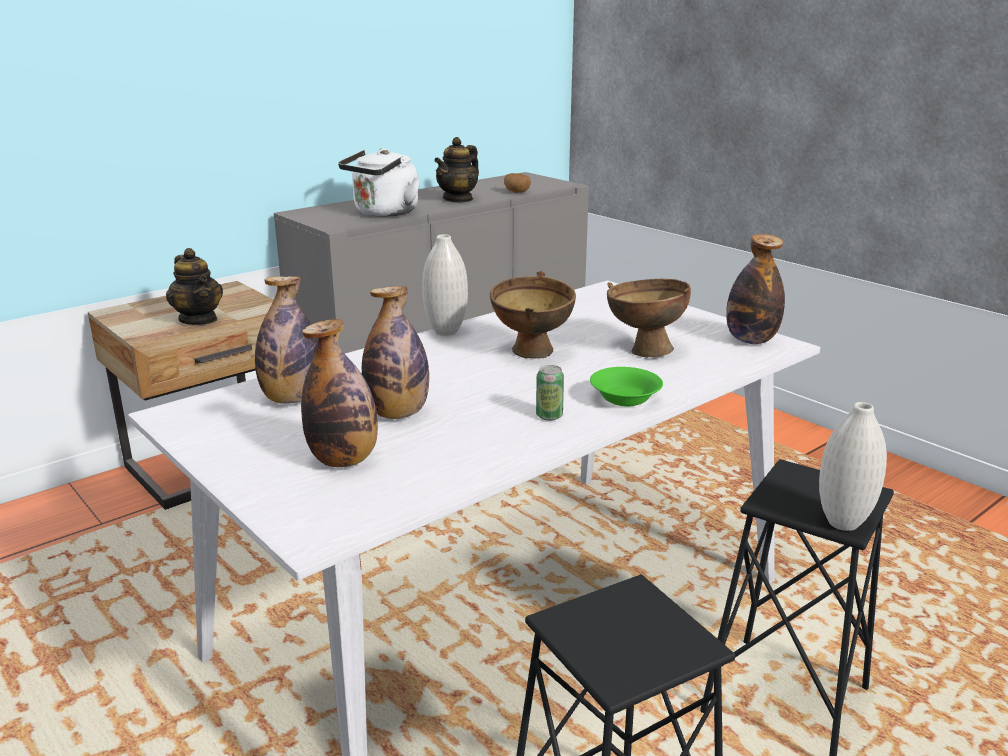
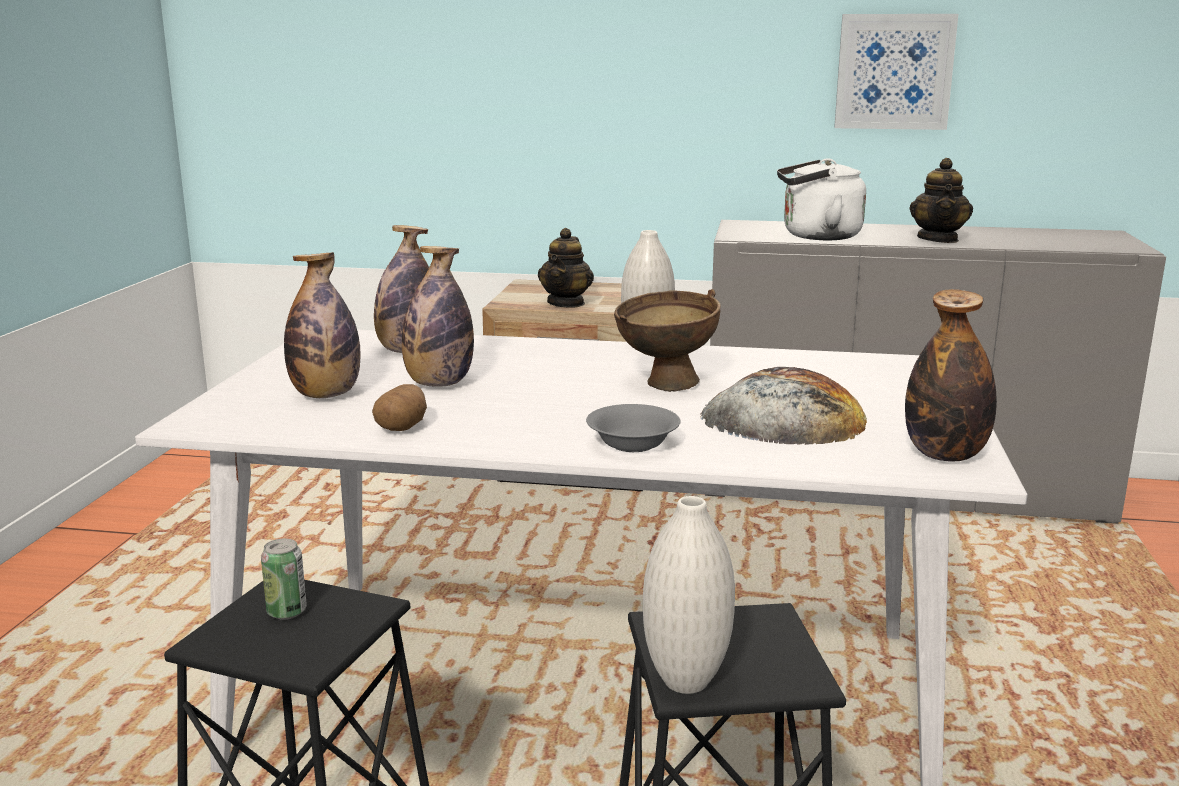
camera: 50 degrees right, 5 degrees down
teapot [434,137,479,203] -> teapot turned 75 degrees counterclockwise [909,158,973,243]
potato [504,173,531,193] -> potato moved to [372,384,427,431]
can [536,365,564,421] -> can moved to [261,539,307,620]
green bowl [590,367,663,407] -> grey bowl [586,404,681,452]
brown bowl [607,279,691,357] -> bread [700,367,867,445]
none -> picture [834,14,959,130]

